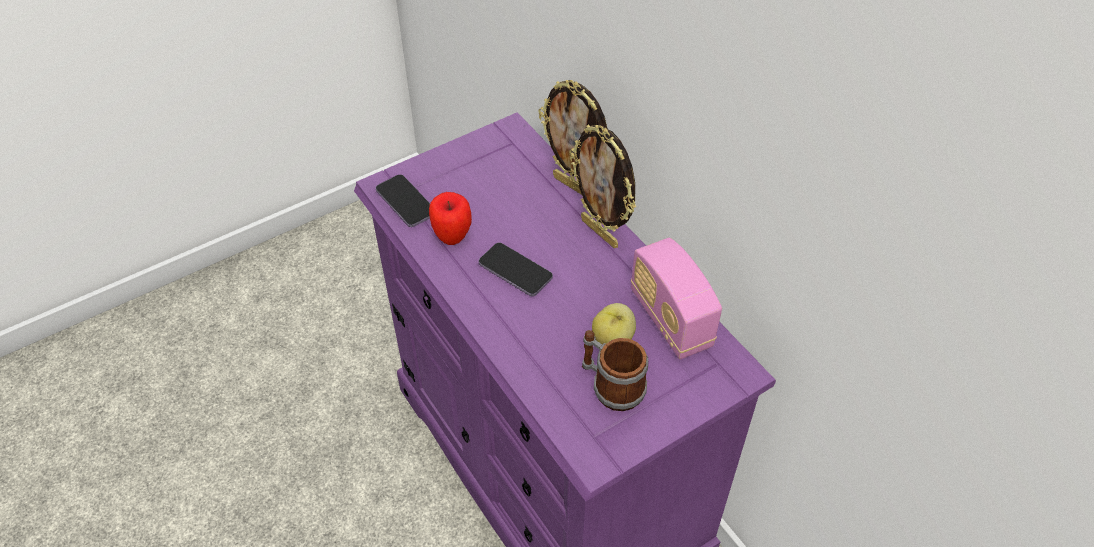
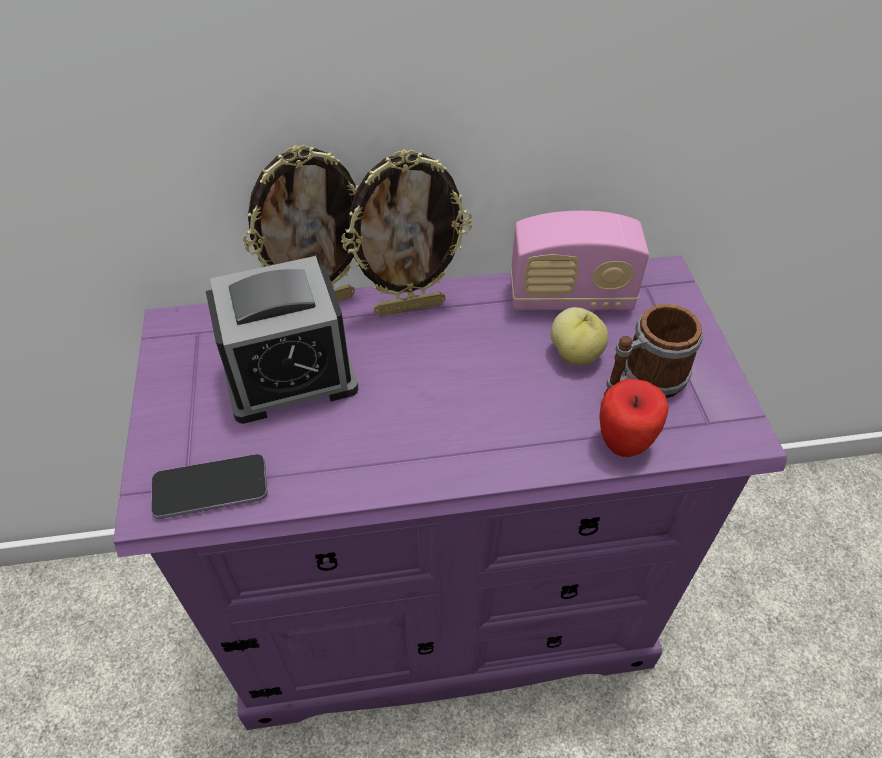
camera: 65 degrees left, 0 degrees up
apple [429,192,472,245] -> apple moved to [600,378,669,457]
phone [479,242,553,296] -> none
none -> alarm clock [206,256,359,424]

